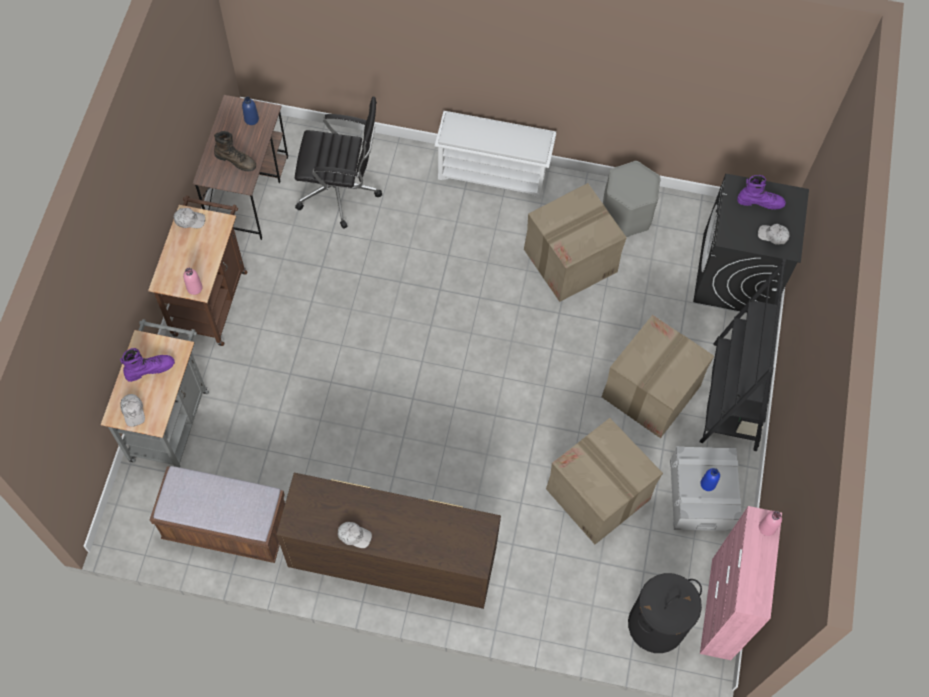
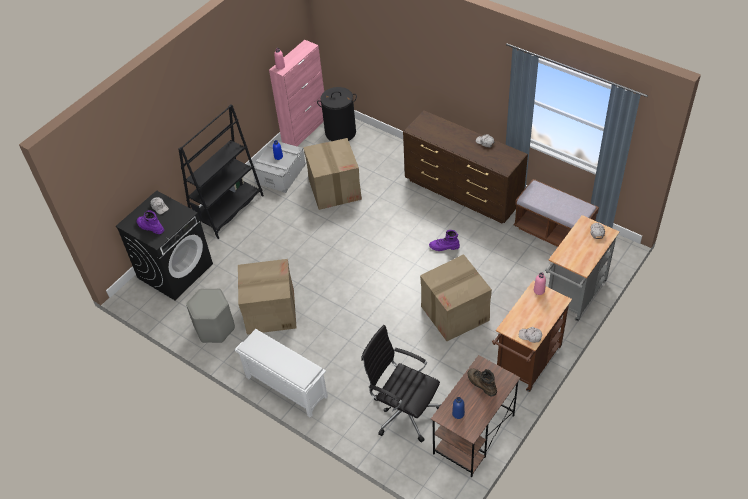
camera: 150 degrees left, 15 degrees down
purple boot [120,348,175,382] -> purple boot moved to [429,230,460,251]
cardboard box [602,315,714,438] -> cardboard box moved to [420,254,492,341]

